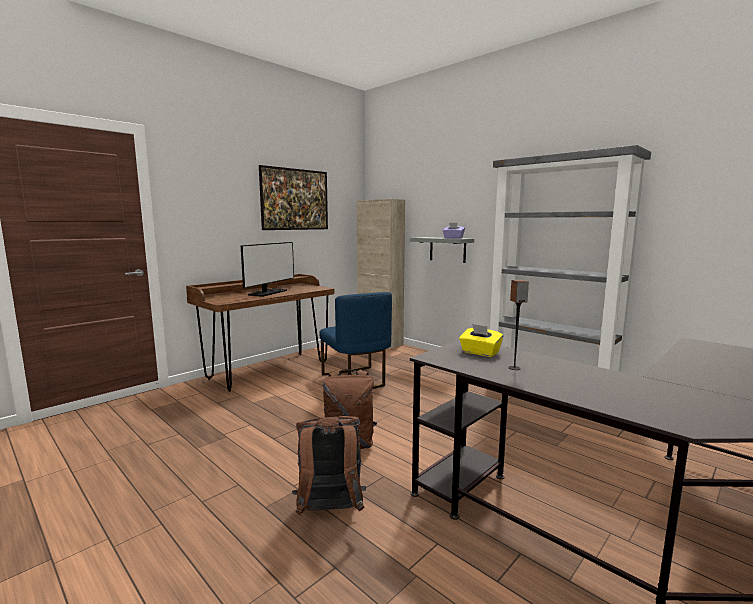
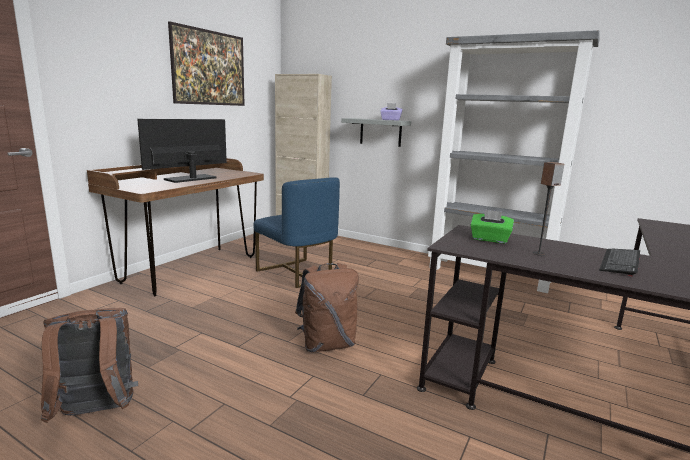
camera: 15 degrees left, 5 degrees up
monitor [241,242,294,297] -> monitor turned 150 degrees counterclockwise [137,119,227,183]
brown backpack [292,416,366,515] -> brown backpack moved to [41,308,138,423]
yellow tissue box [459,324,503,357] -> green tissue box [470,209,514,244]
none -> keyboard [599,249,640,277]

